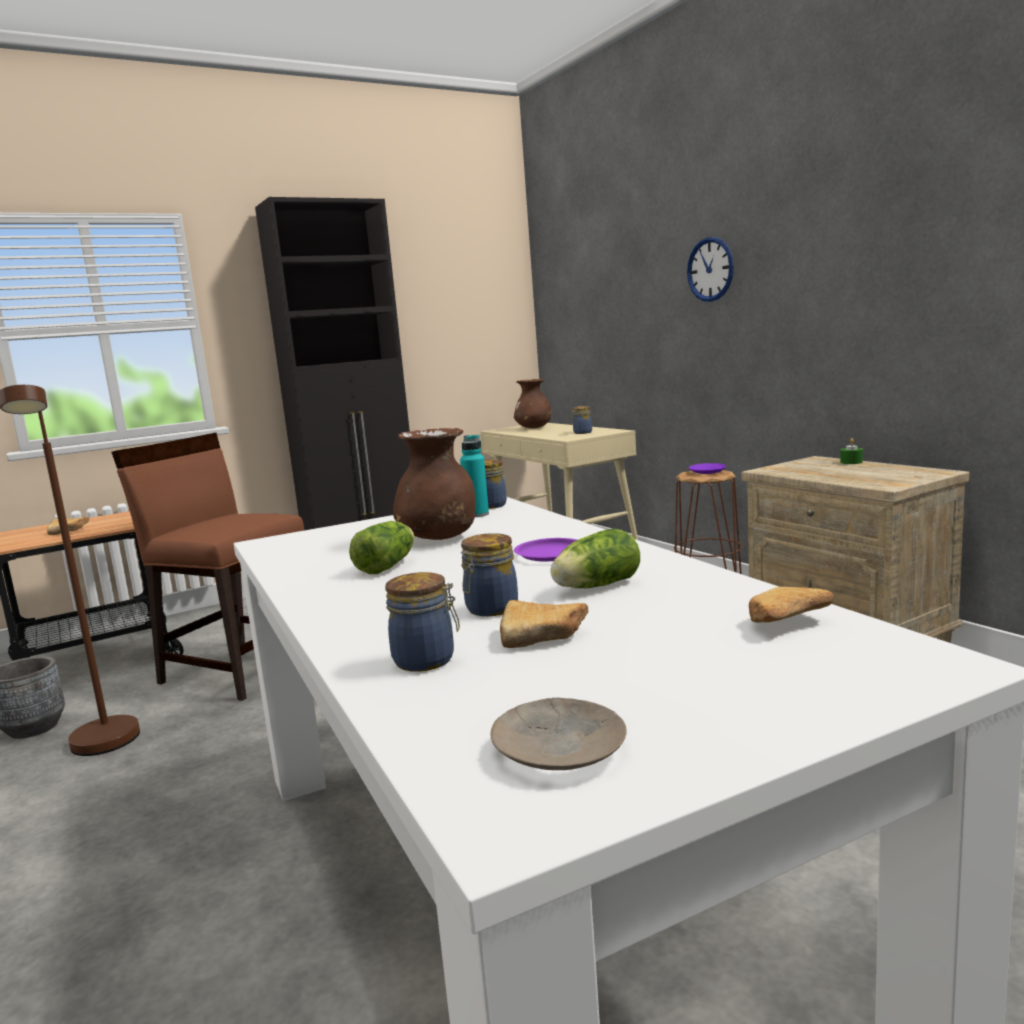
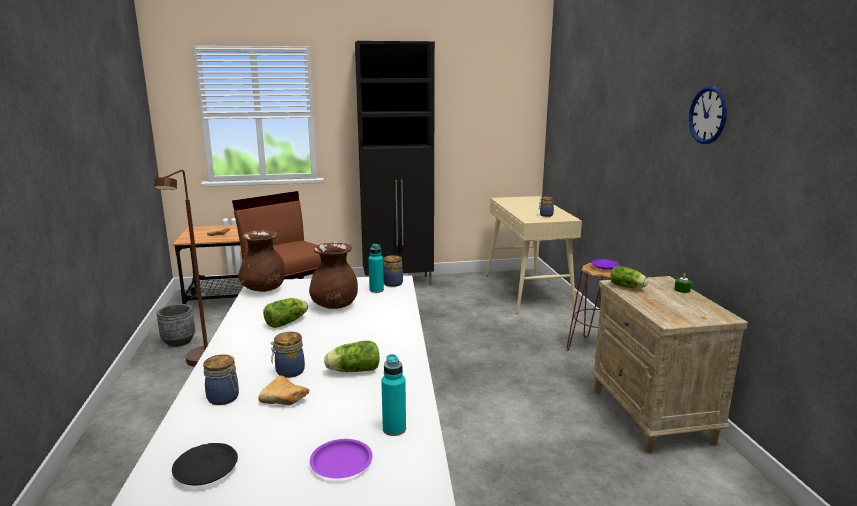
camera: 20 degrees right, 5 degrees up
beige plate [491,698,627,770] -> black plate [172,443,238,485]
brown vase [514,379,551,428] -> brown vase moved to [238,230,285,292]
purple plate [514,538,577,561] -> purple plate moved to [310,439,373,479]
wall clock [687,237,734,302] -> wall clock moved to [689,86,727,144]
bread [749,587,834,623] -> turquoise bottle [381,354,406,436]
none -> lettuce [610,266,648,288]

